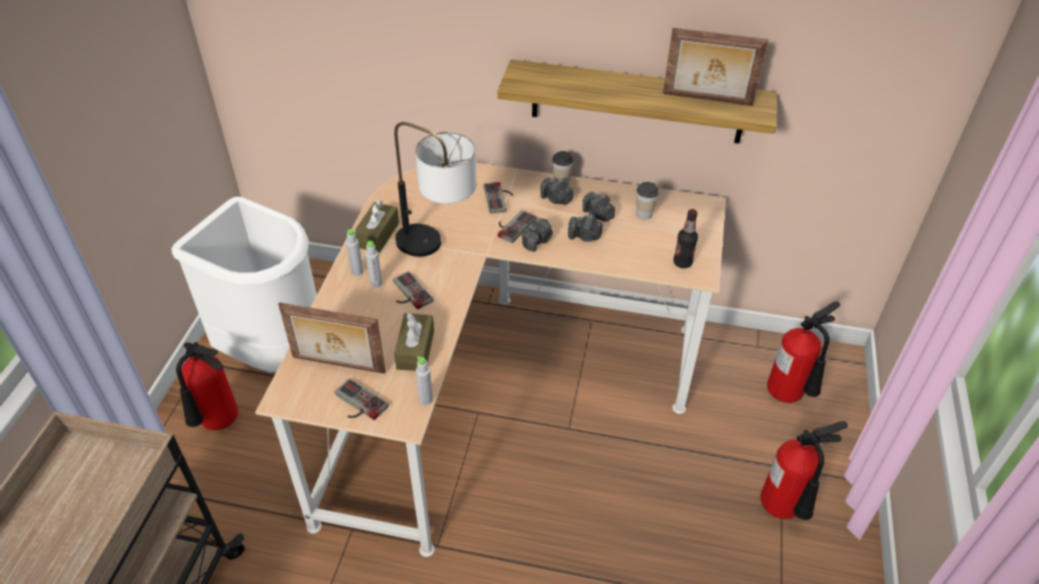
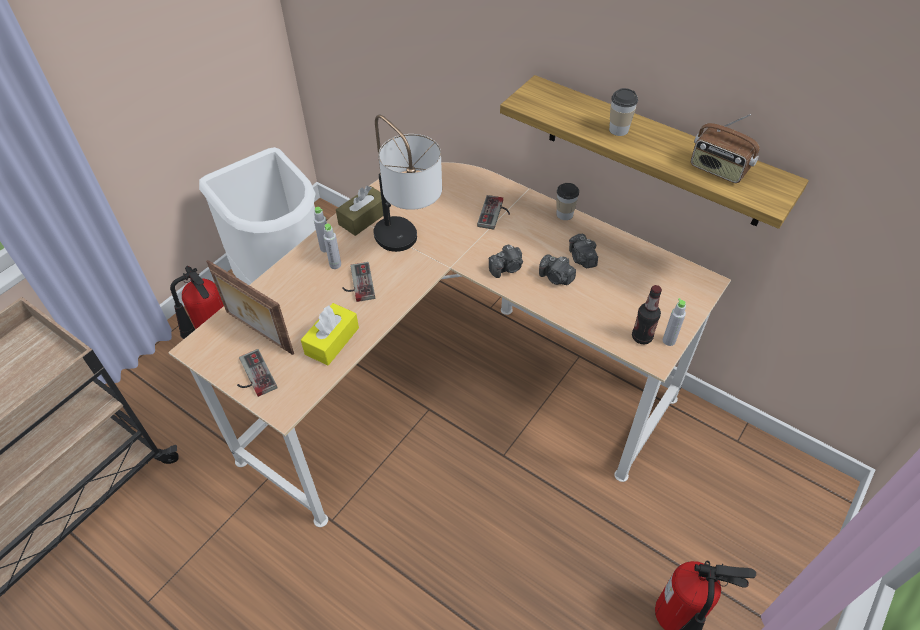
camera: 25 degrees right, 5 degrees up
brown tissue box [394,313,434,371] -> yellow tissue box [301,303,359,365]
grey bottle [416,356,433,405] -> grey bottle moved to [663,298,686,346]
game controller [498,210,536,243] -> none
camera [540,178,573,205] -> none
cup [636,182,659,220] -> cup moved to [609,88,638,136]
picture frame [663,28,768,106] -> radio [691,114,760,183]
fire extinguisher [767,301,840,403] -> none

